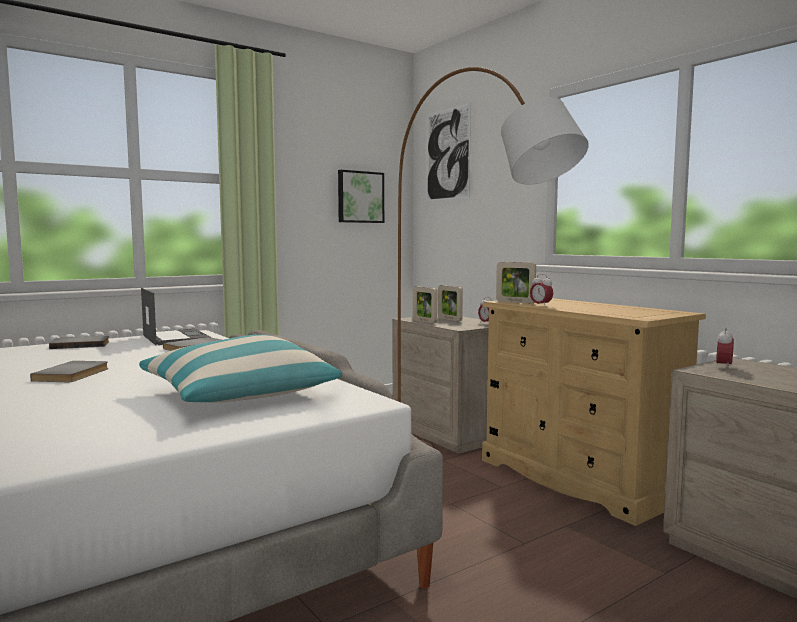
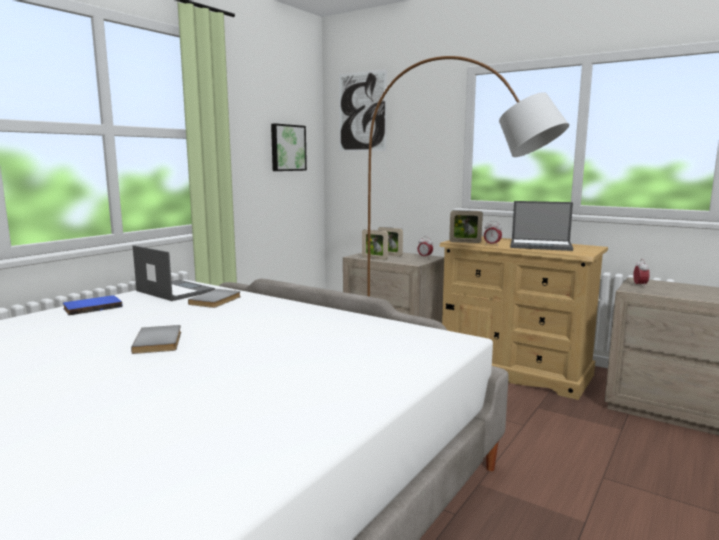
camera: 20 degrees left, 5 degrees up
grey book [49,336,109,349] -> blue book [63,295,123,315]
pillow [139,335,342,403] -> none
none -> laptop [510,201,573,251]

